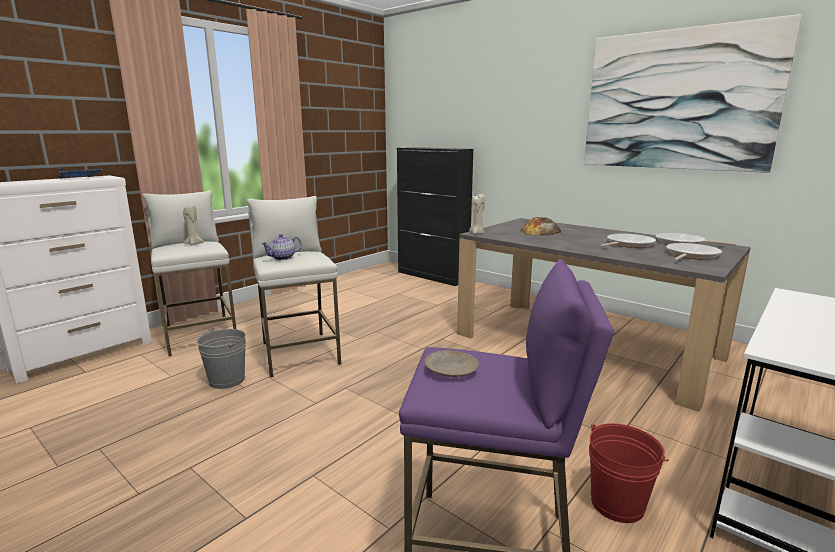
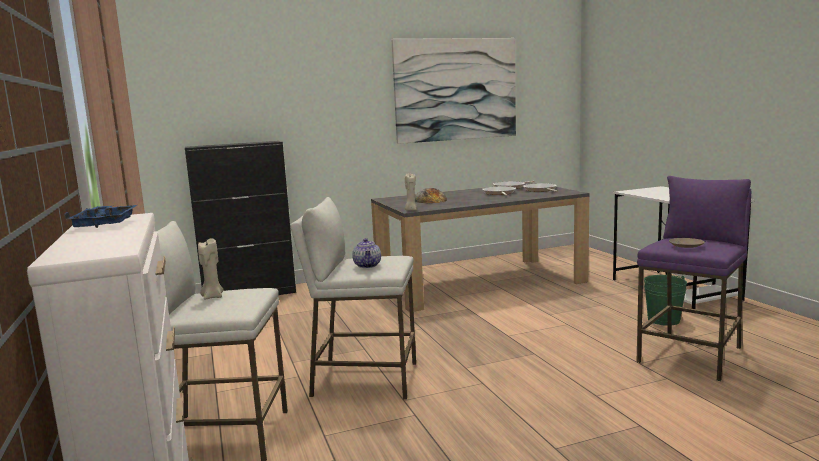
camera: 60 degrees left, 5 degrees down
grey bucket [196,328,246,389] -> none
red bucket [589,423,669,523] -> green bucket [644,275,687,326]

